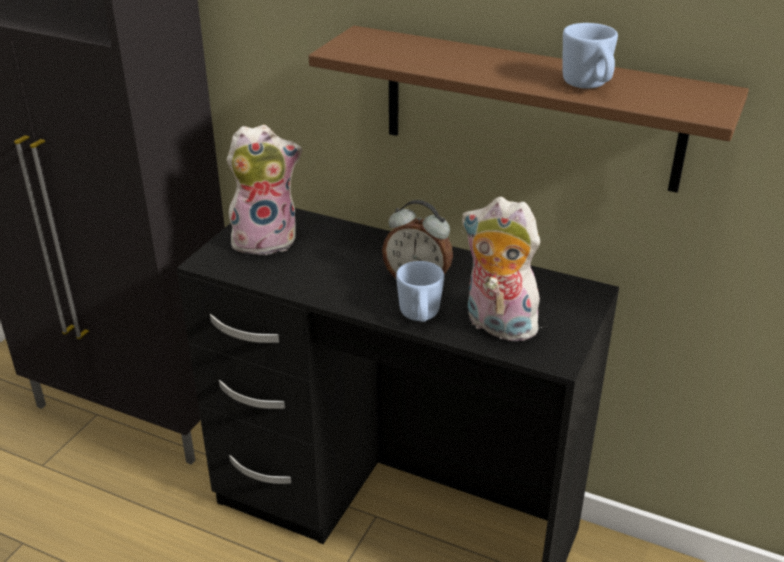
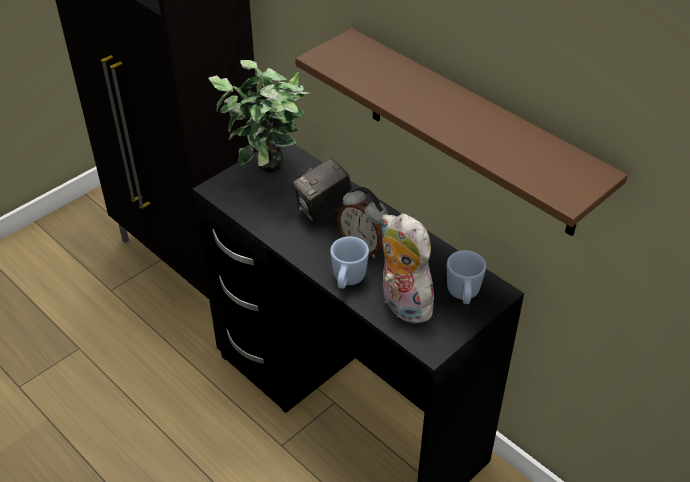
camera: 20 degrees right, 10 degrees up
plush toy [226,125,302,257] -> potted plant [208,60,309,173]
blue mug [563,23,618,89] -> blue mug moved to [447,250,486,304]
none -> camera [293,157,352,225]

